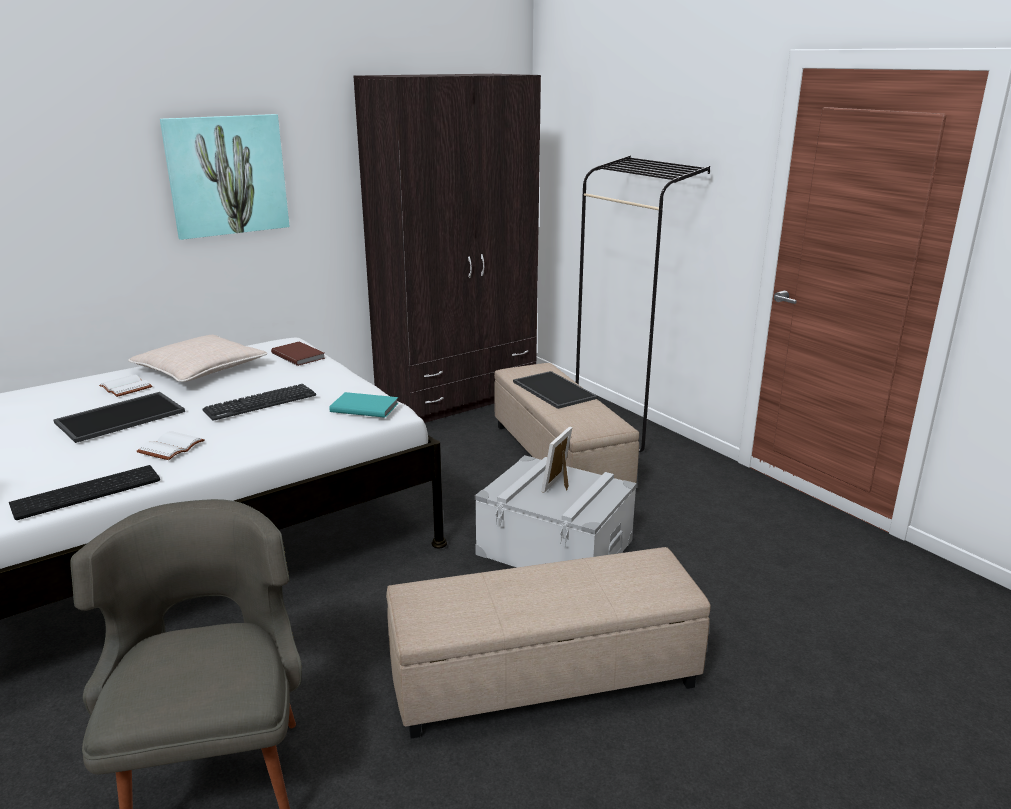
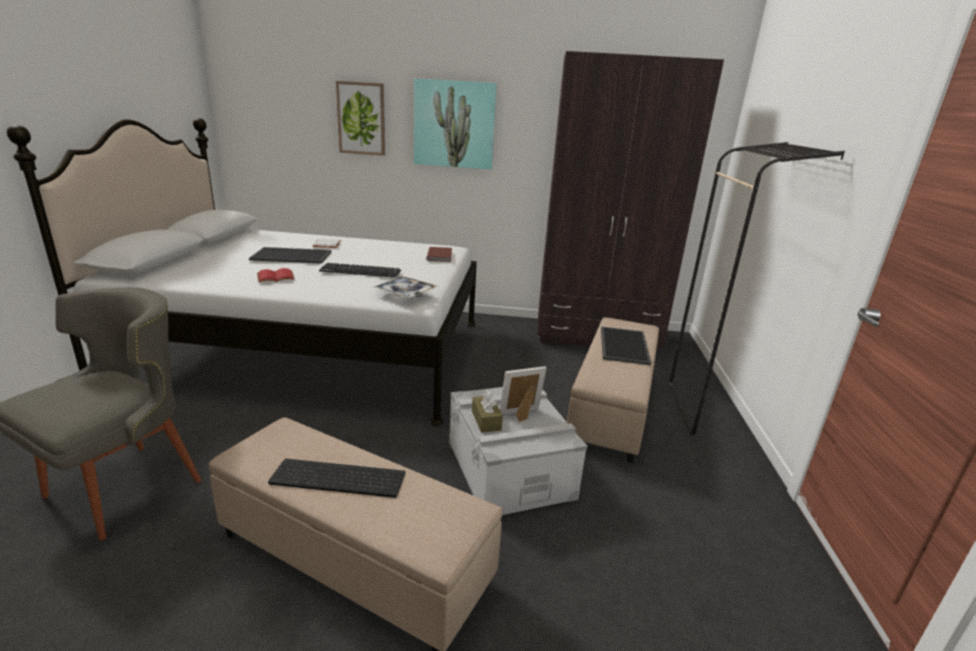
camera: 40 degrees right, 0 degrees up
keyboard [9,465,160,520] -> keyboard moved to [268,459,406,498]
beige pillow [128,335,267,382] -> none
white book [136,431,205,460] -> red book [257,268,294,282]
turquoise book [329,392,399,418] -> tray [374,276,437,299]
none -> picture [336,81,385,156]
none -> brown tissue box [472,390,503,433]

